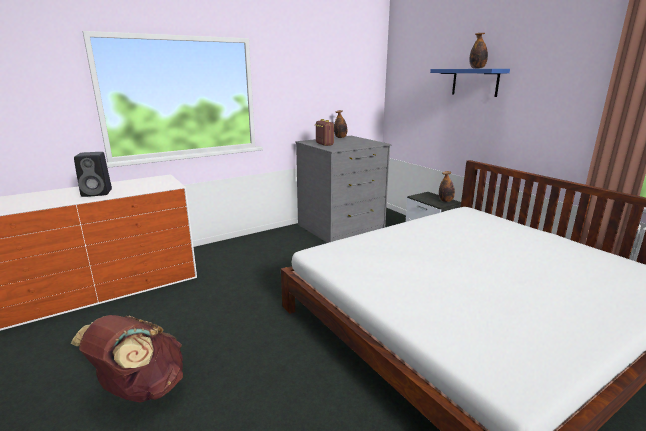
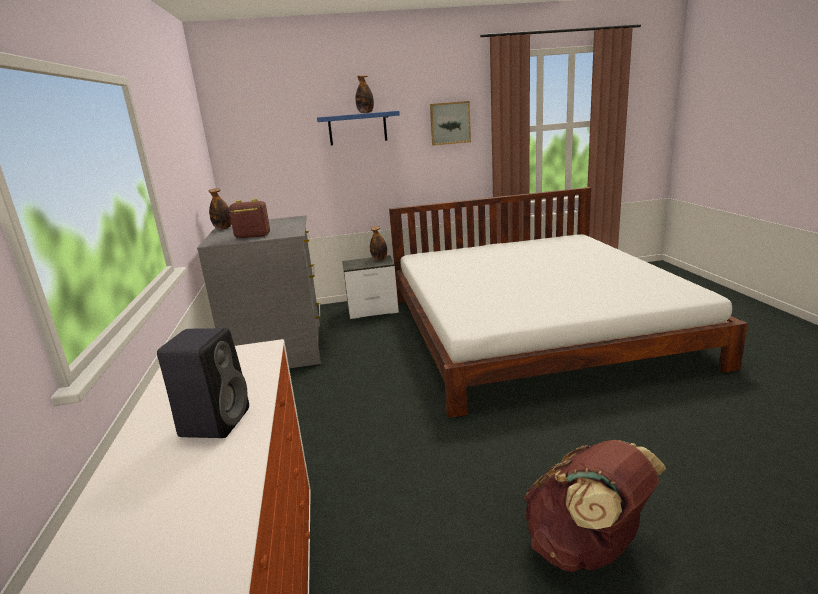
camera: 65 degrees left, 0 degrees up
none -> picture [430,101,471,146]

